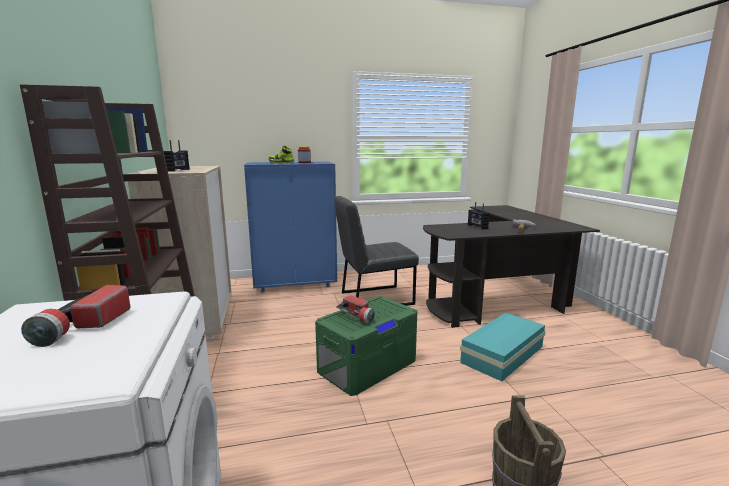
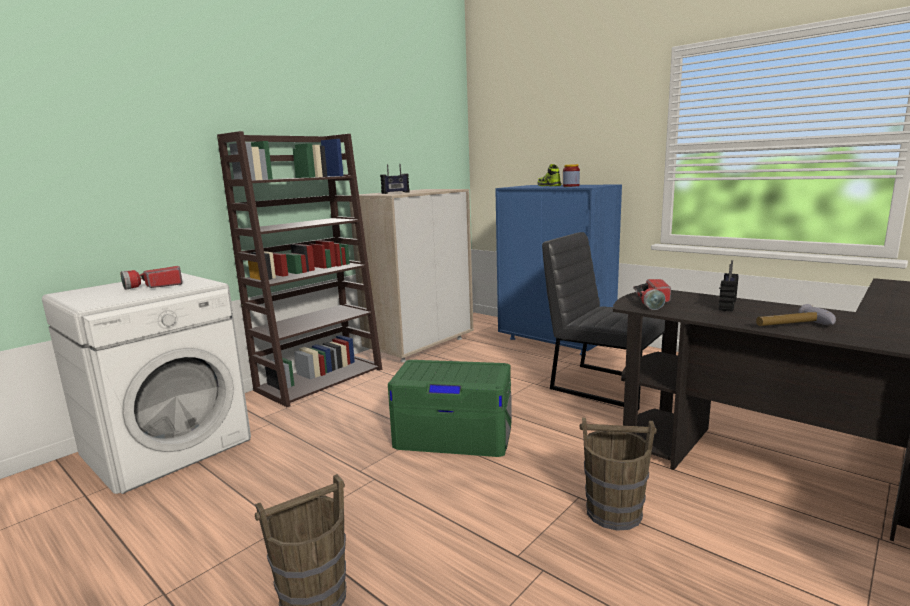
camera: 55 degrees right, 0 degrees up
flashlight [337,295,375,324] -> flashlight moved to [634,279,671,310]
turquoise storage box [460,313,546,382] -> brown bucket [580,417,657,531]

